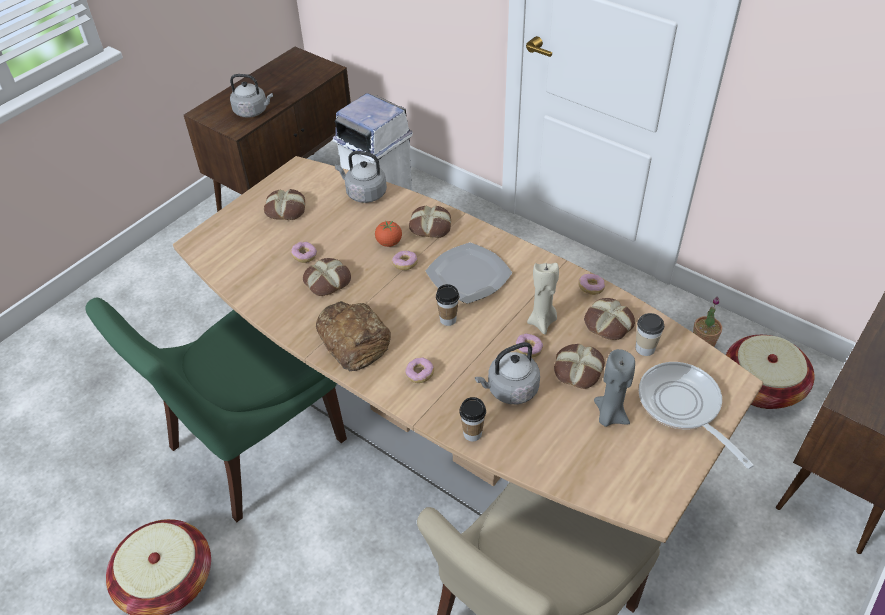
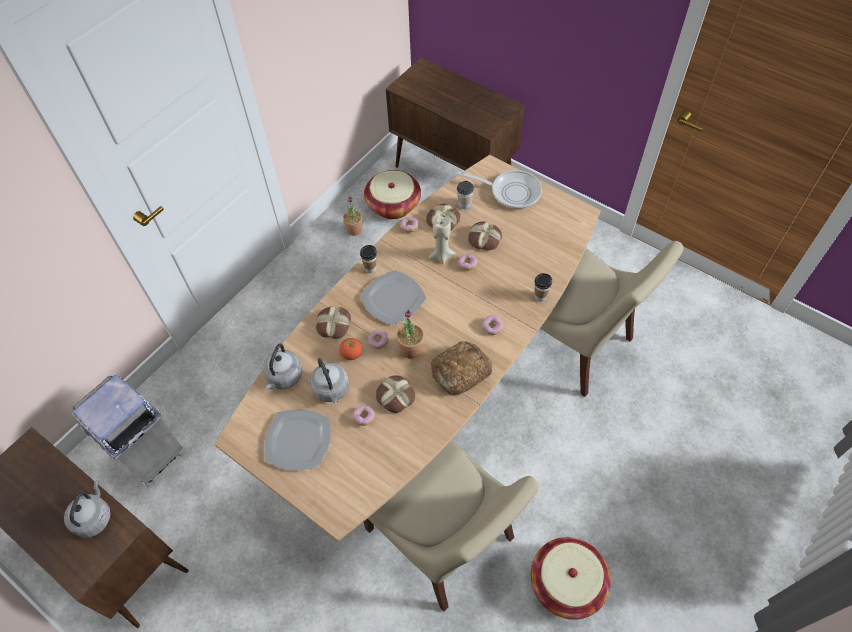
camera: 90 degrees left, 10 degrees up
green chair [85,298,347,522] -> beige chair [364,439,539,611]
bread [264,189,305,220] -> plate [264,409,331,471]
cup [436,284,459,326] -> cup moved to [360,245,377,273]
grey kettle [475,342,540,404] -> grey kettle moved to [310,358,349,404]
grey candle [594,349,635,427] -> none
frying pan [639,362,754,469] -> frying pan turned 135 degrees counterclockwise [457,170,542,209]
none -> potted plant [397,310,424,359]

